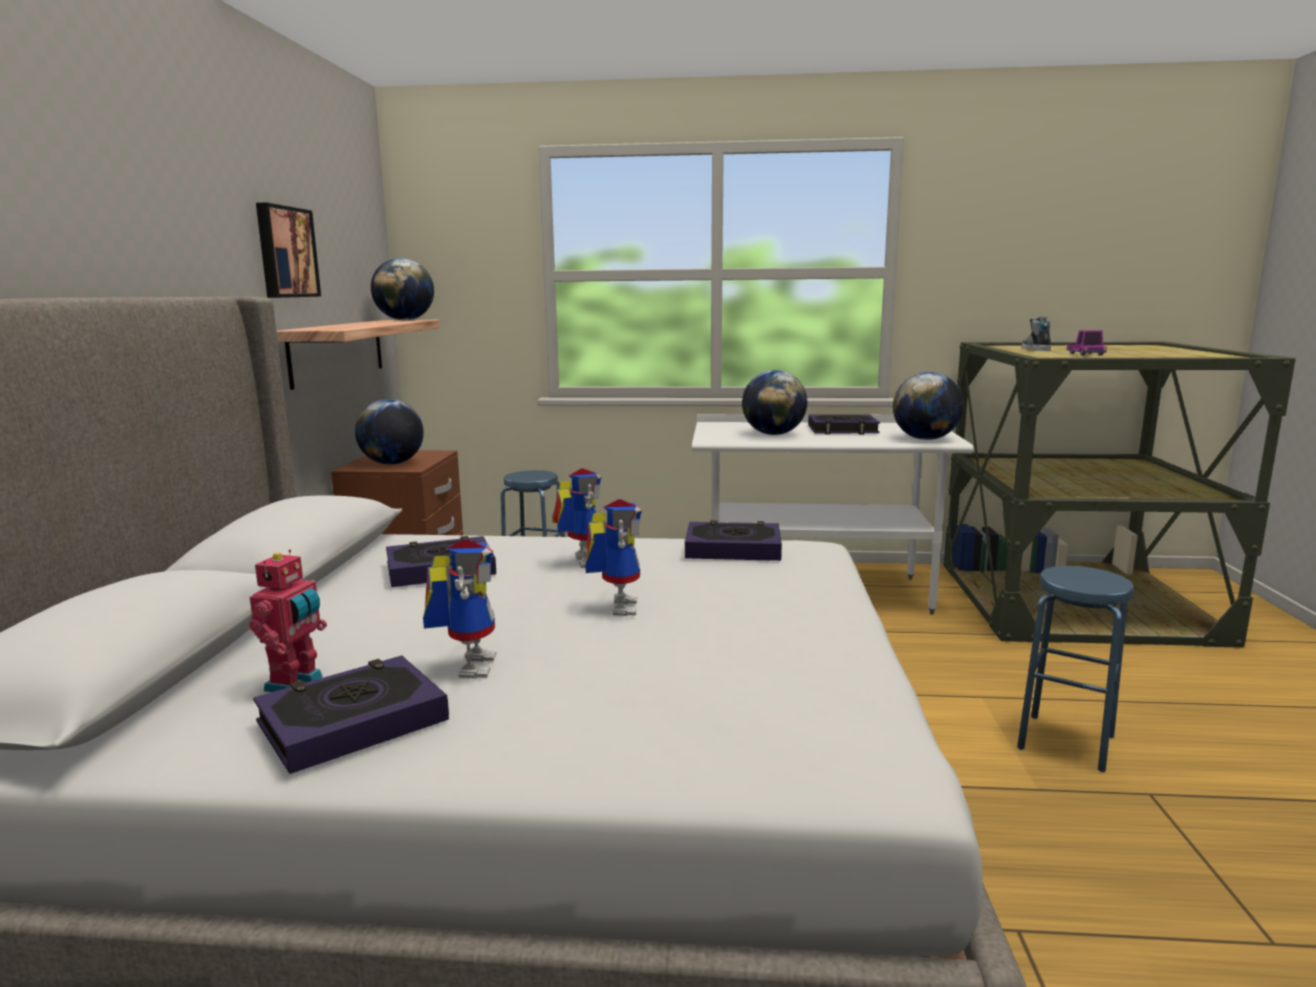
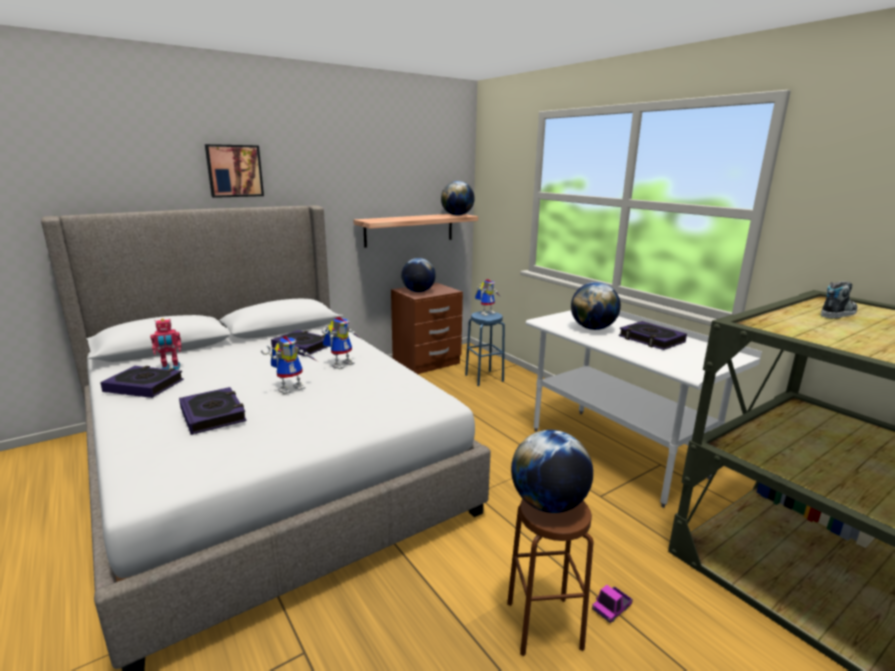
camera: 50 degrees right, 5 degrees up
picture [256,203,321,298] -> picture moved to [205,144,264,198]
toy robot [423,540,497,678] -> toy robot moved to [475,279,501,316]
book [685,520,782,561] -> book moved to [179,387,247,435]
globe [893,372,964,440] -> globe moved to [511,430,593,513]
blue stool [1017,566,1134,772] -> brown stool [507,499,593,656]
toy truck [1066,330,1107,356] -> toy truck moved to [592,585,633,623]

